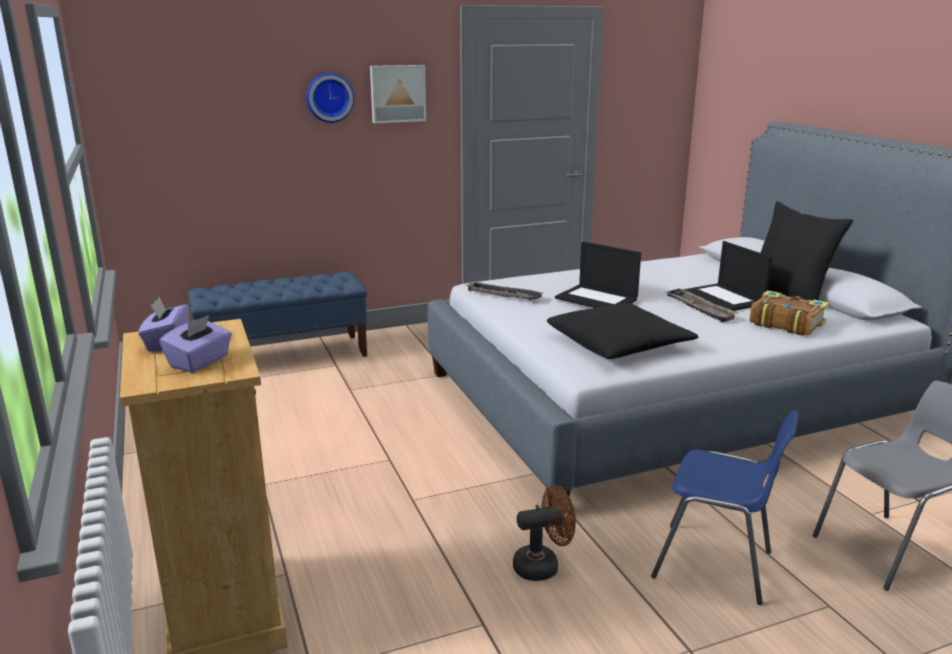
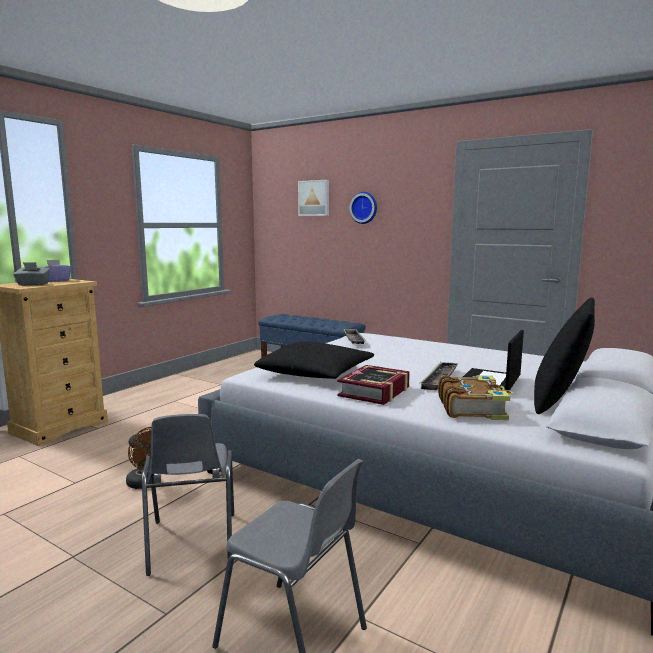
camera: 55 degrees right, 10 degrees down
purple tissue box [159,315,232,373] -> grey tissue box [13,262,50,285]
picture [370,65,426,124] -> picture moved to [298,180,329,216]
laptop [555,241,641,308] -> none
blue chair [651,410,798,605] -> grey chair [142,414,234,576]
none -> book [337,365,410,405]

